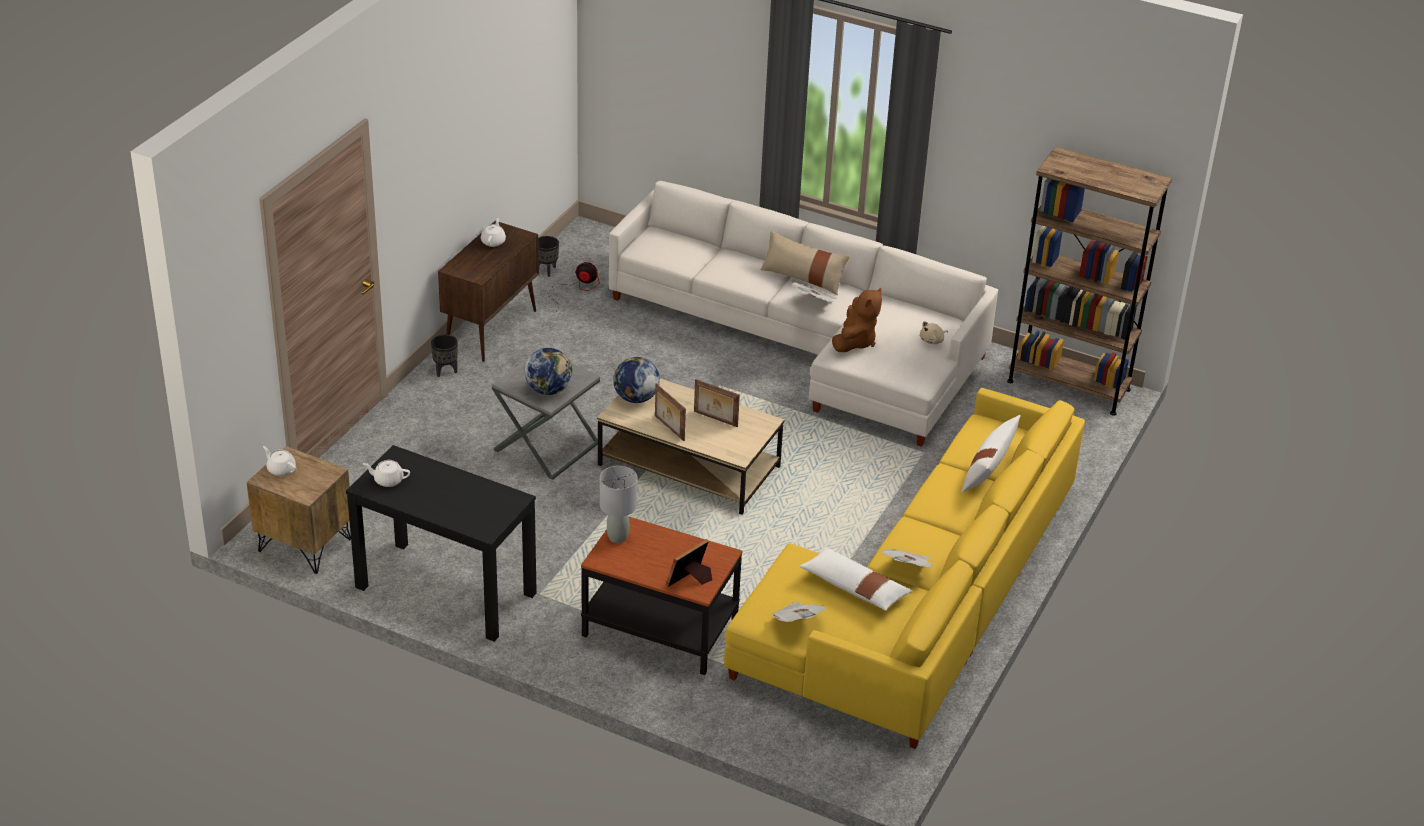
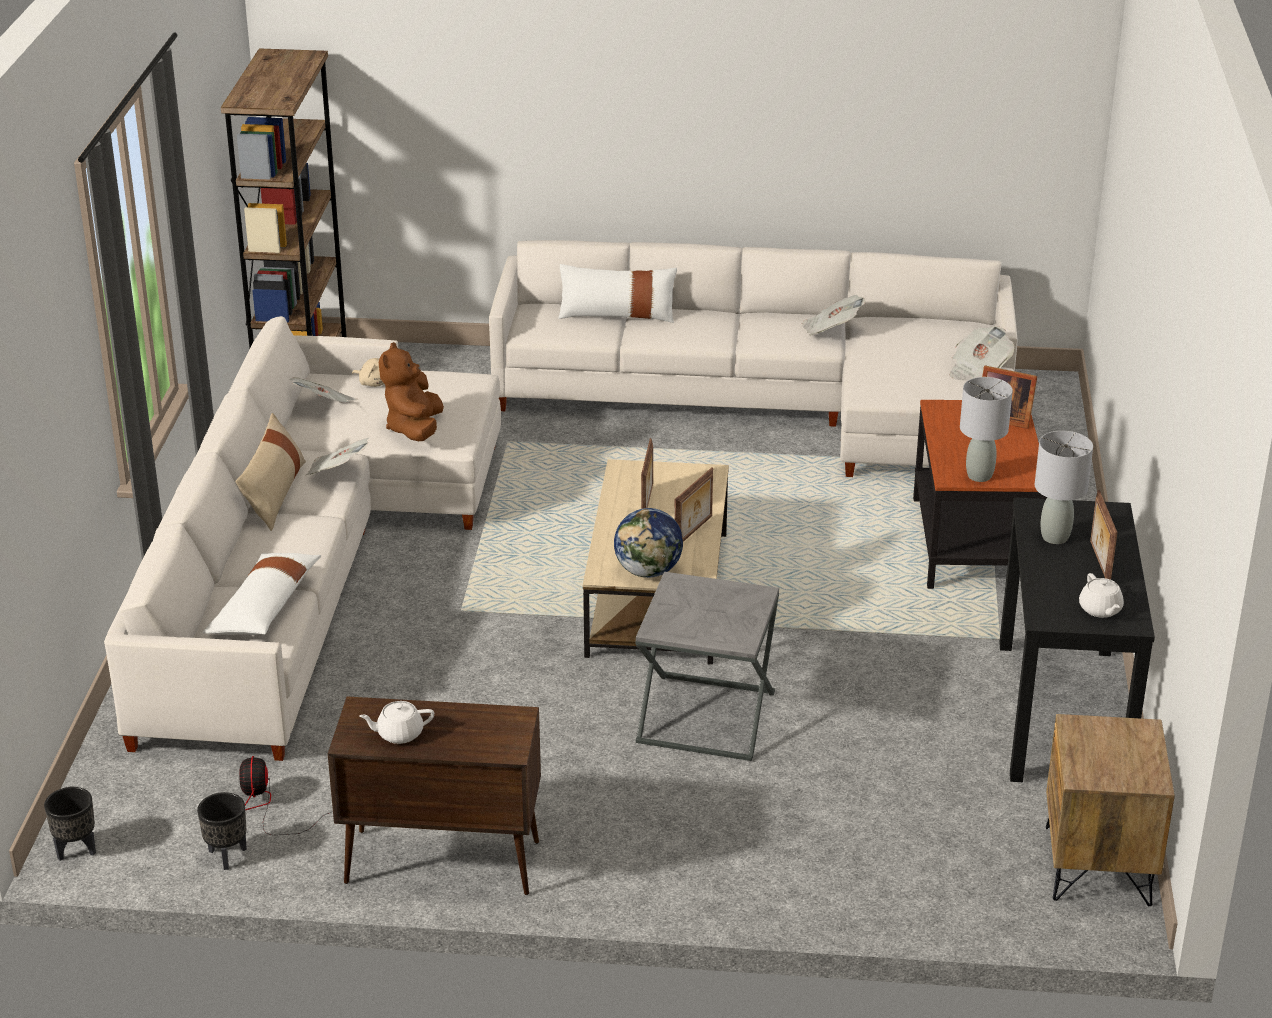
camera: 110 degrees left, 5 degrees down
white teapot [263,446,296,476] -> none
black planter [431,334,458,377] -> black planter moved to [44,787,96,861]
globe [525,348,572,395] -> none
yellow sofa [724,388,1085,749] -> white sofa [489,240,1017,477]
white pillow [799,547,913,611] -> white pillow moved to [203,553,321,635]
brown plush toy [832,288,882,352] -> brown plush toy turned 90 degrees counterclockwise [379,342,444,441]
none -> newspaper [289,377,359,403]
none -> grey table lamp [1035,431,1093,544]
none -> picture frame [1090,490,1118,580]

